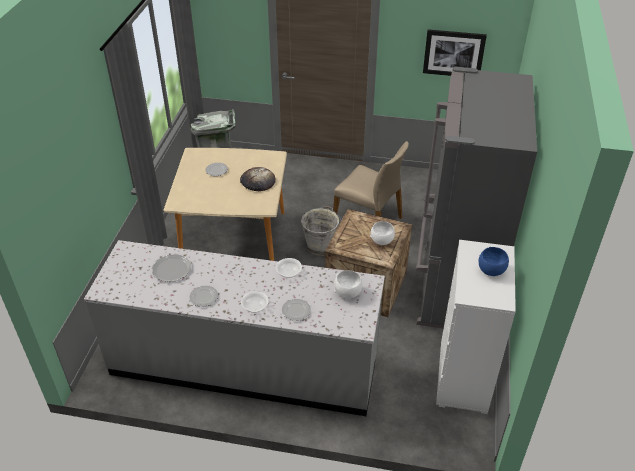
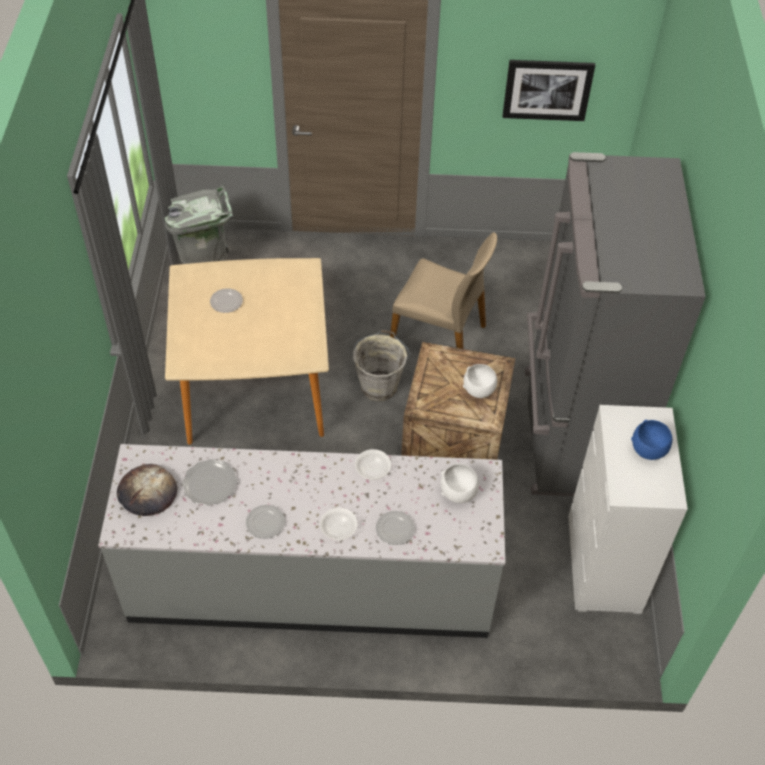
camera: 10 degrees left, 10 degrees up
bread [240,167,276,191] -> bread moved to [117,464,177,516]

